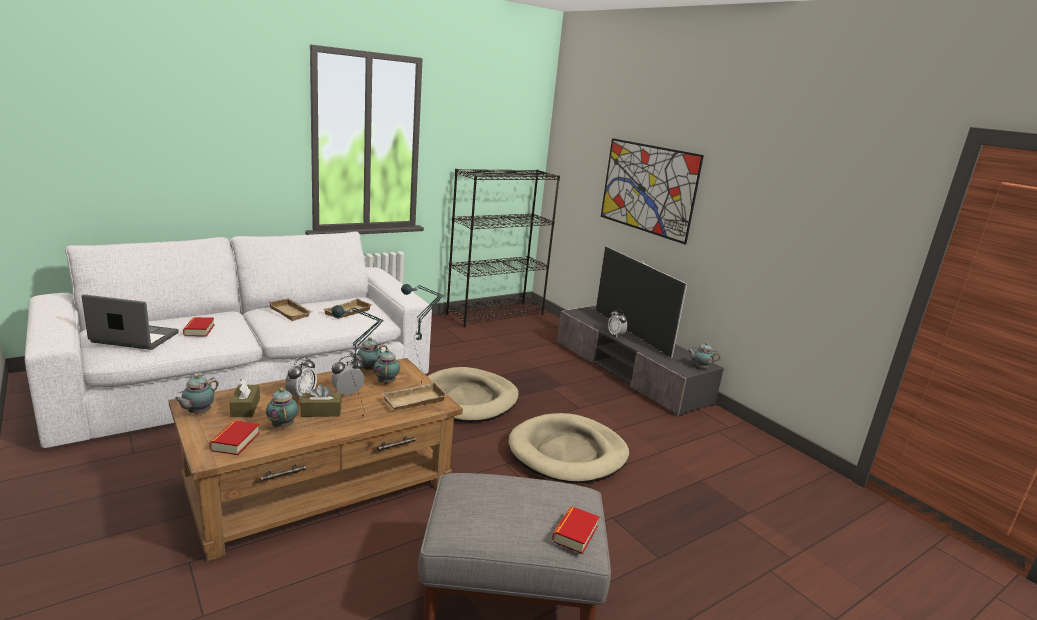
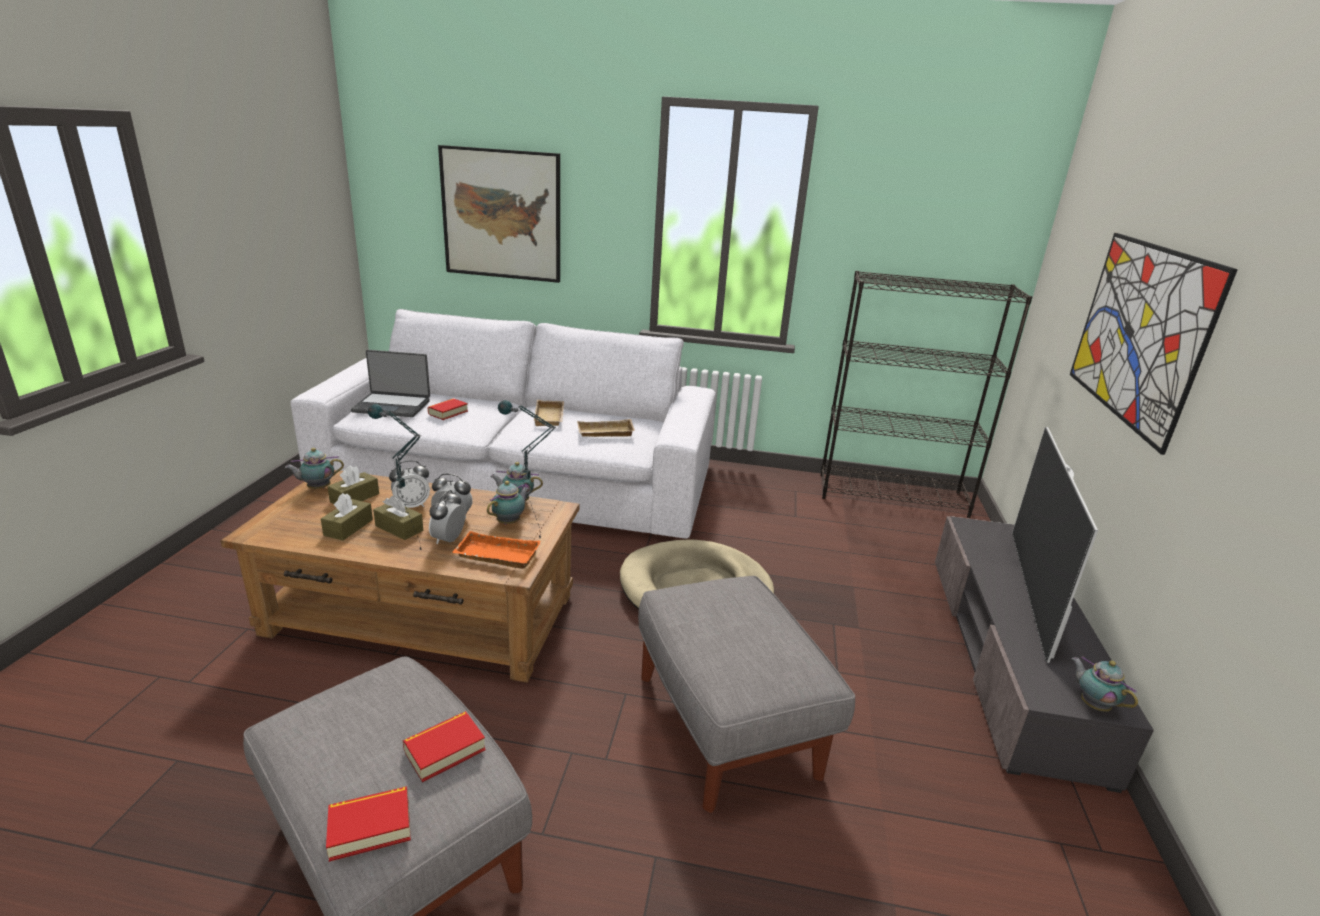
camera: 45 degrees right, 5 degrees up
laptop [82,294,179,350] -> laptop turned 135 degrees clockwise [351,350,430,417]
book [209,420,260,455] -> book moved to [403,711,486,782]
teapot [266,388,298,428] -> brown tissue box [321,493,373,540]
beige tray [383,382,448,410] -> orange tray [452,531,541,569]
beige dog bed [508,413,629,484] -> grey ottoman [638,576,855,813]
alarm clock [608,309,627,337] -> alarm clock moved to [429,490,466,544]
none -> picture [438,145,560,283]

